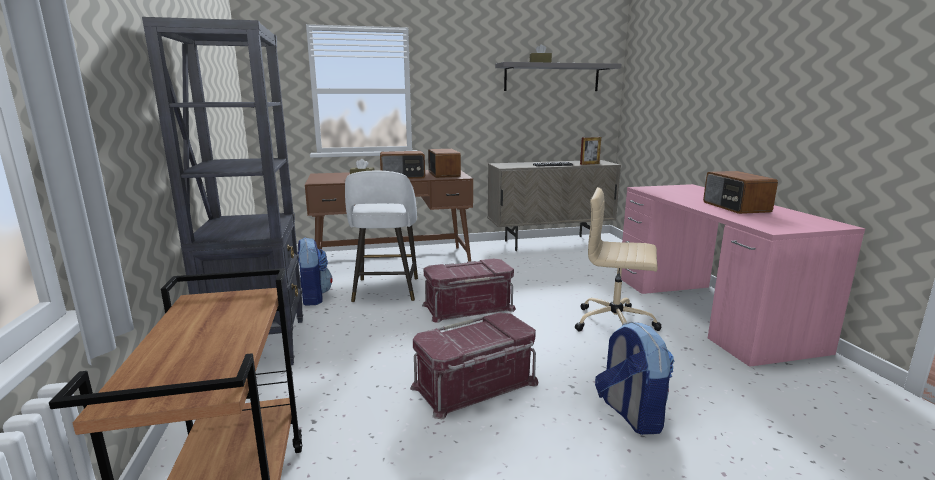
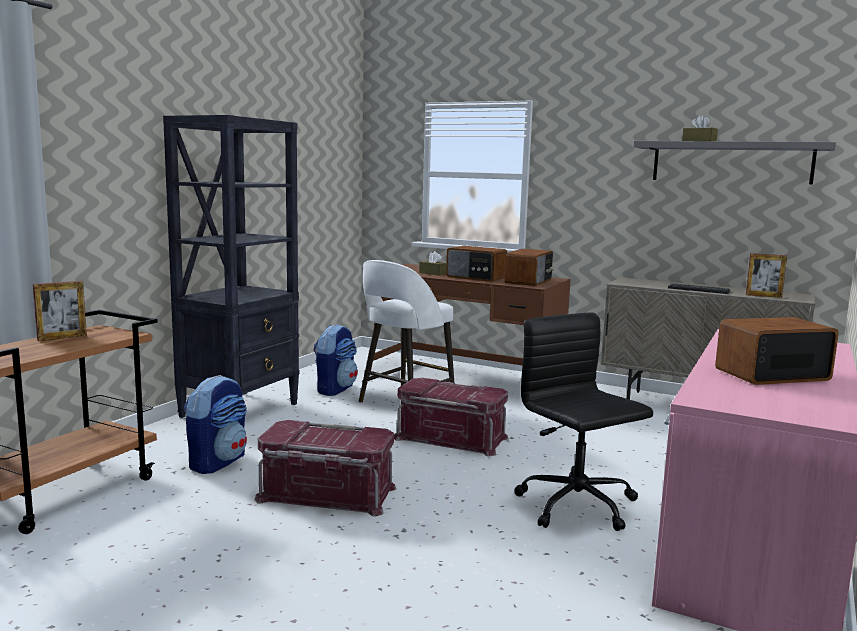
camera: 40 degrees right, 5 degrees down
beige office chair [575,187,662,332] -> black office chair [514,313,653,531]
backpack [595,322,674,435] -> backpack moved to [184,375,247,474]
radio [703,171,778,214] -> radio turned 45 degrees clockwise [715,317,839,385]
none -> picture frame [33,281,87,341]

